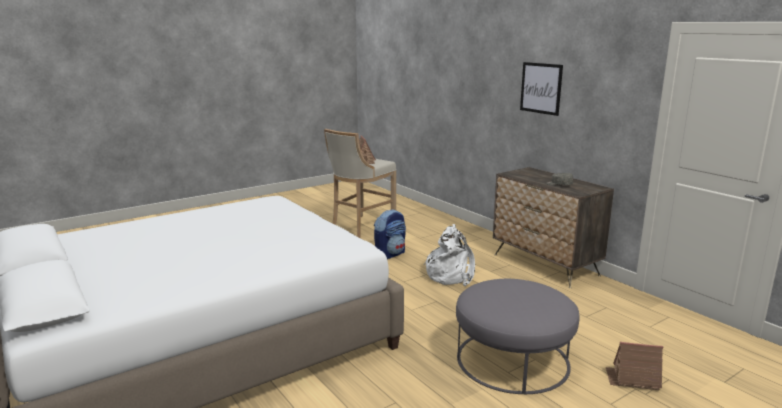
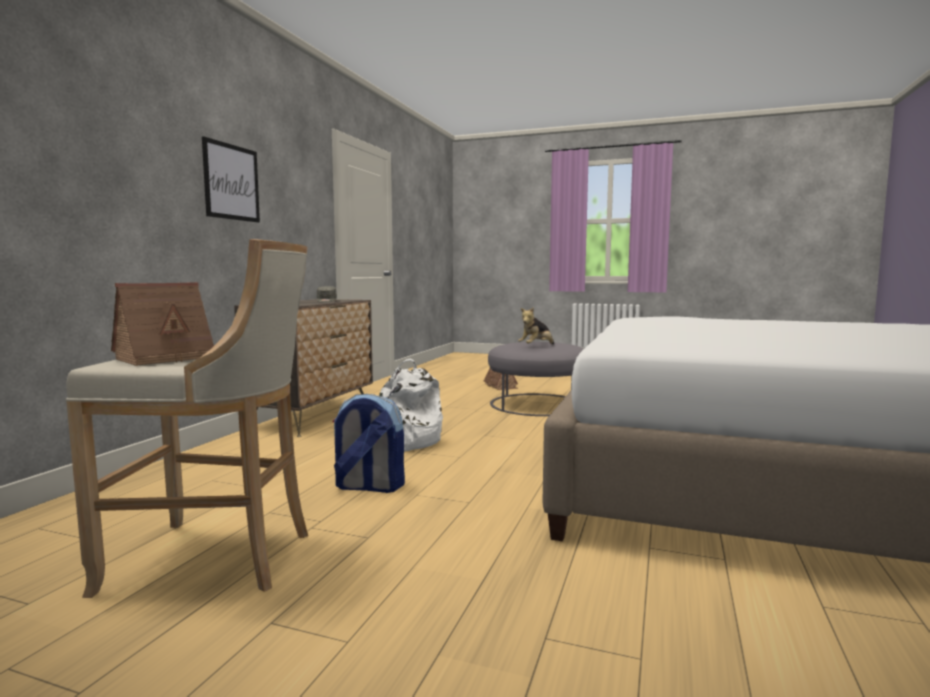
camera: 125 degrees left, 10 degrees down
none -> plush toy [518,307,554,344]

